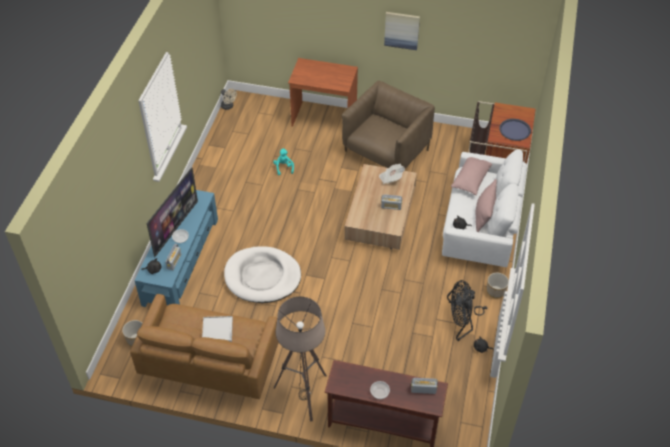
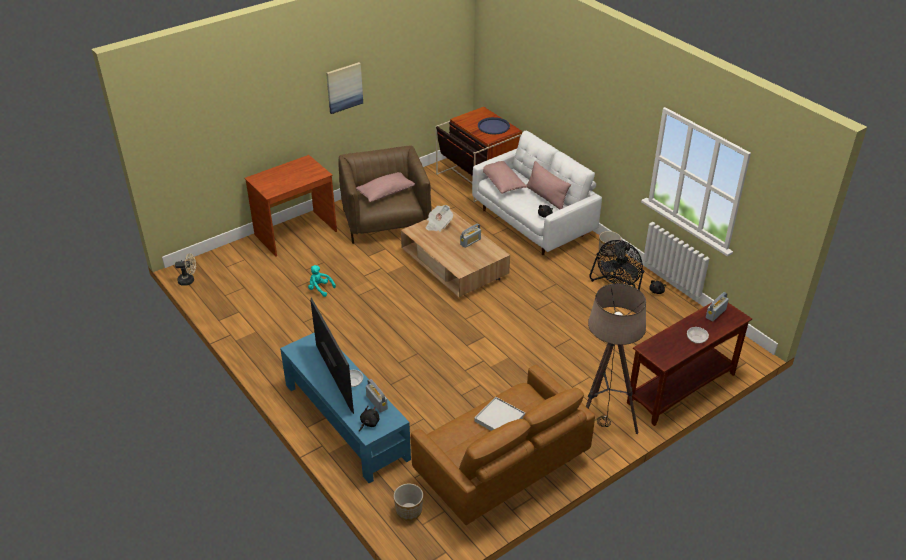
camera: 50 degrees left, 10 degrees down
white dog bed [224,246,301,303] -> none
none -> pink pillow [356,172,415,202]

